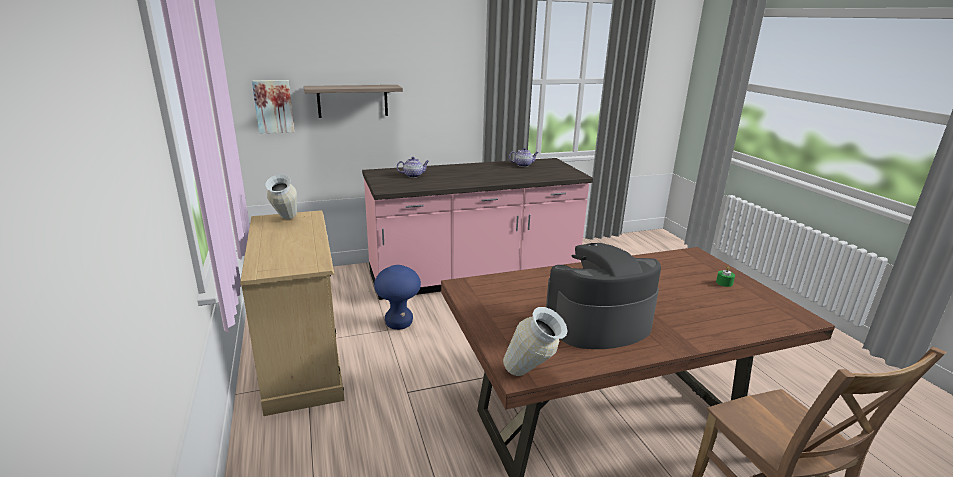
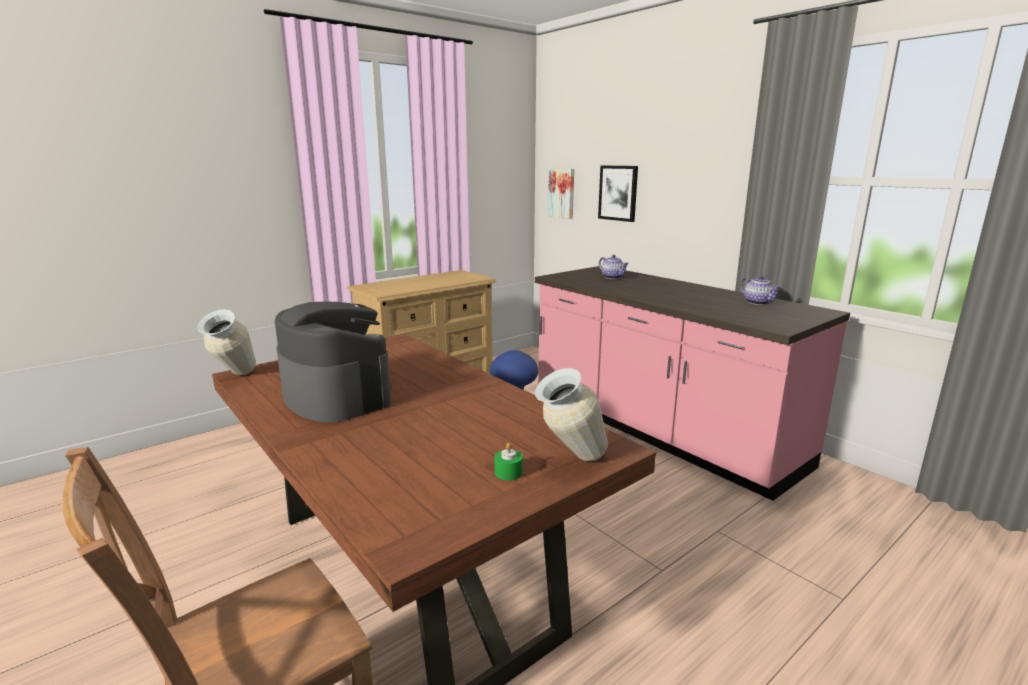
camera: 70 degrees right, 5 degrees down
vase [265,175,297,220] -> vase moved to [535,368,608,461]
shelf [303,85,403,118] -> picture [598,166,638,222]

